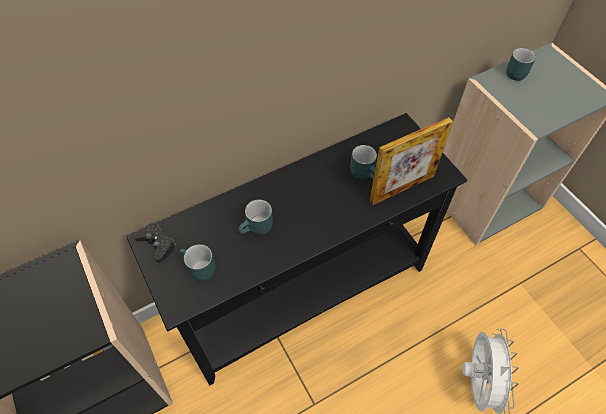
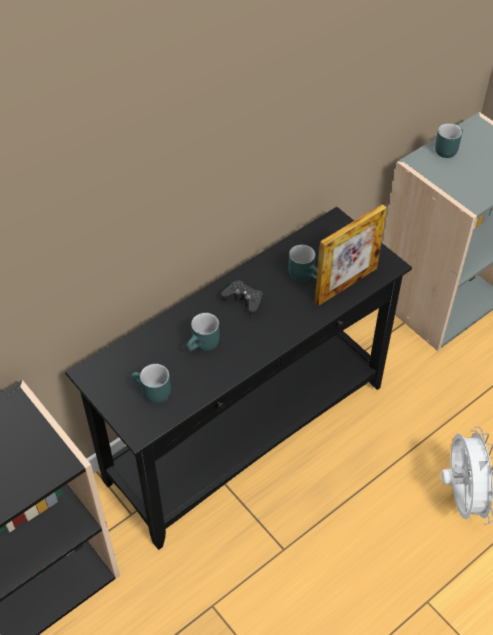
camera: 10 degrees left, 5 degrees down
black game controller [134,223,176,263] -> black game controller moved to [221,280,263,315]

